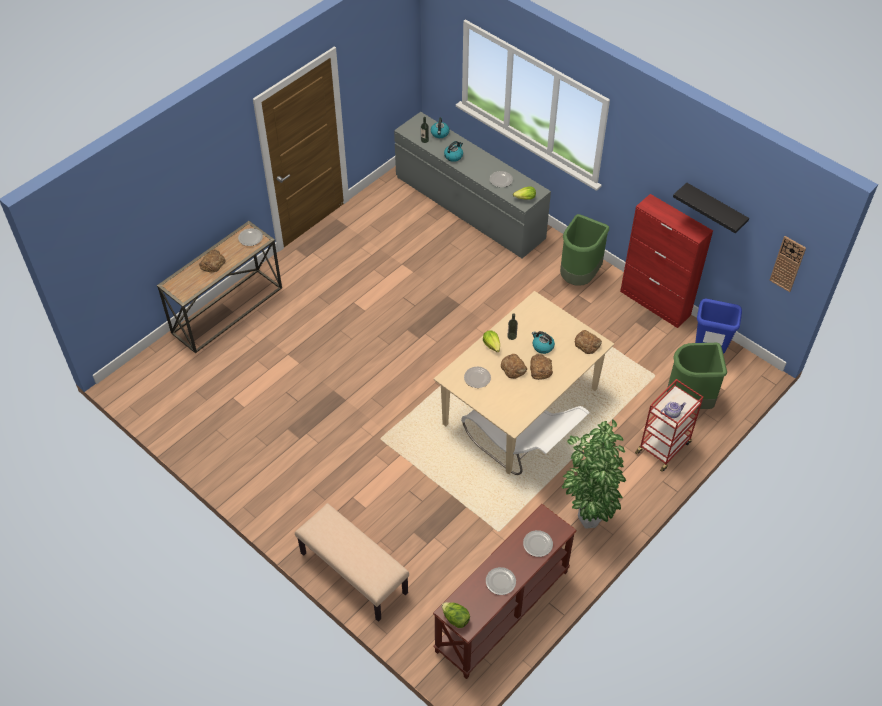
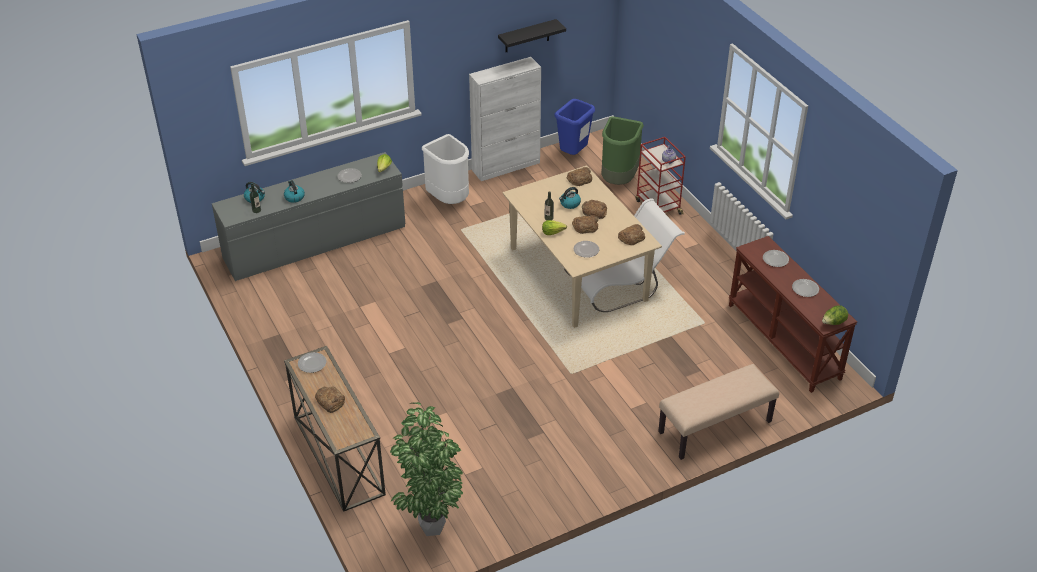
camera: 70 degrees left, 10 degrees down
green trash can [560,214,609,286] -> white trash can [422,134,469,204]
potted plant [562,419,626,529] -> potted plant moved to [390,402,463,536]
red cabinet [620,194,713,328] -> white cabinet [469,57,541,181]
wall clock [770,236,806,292] -> none
none -> bread [618,224,645,245]

